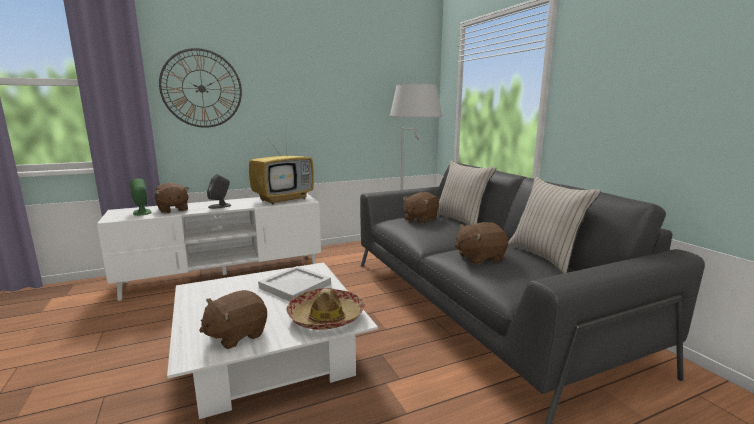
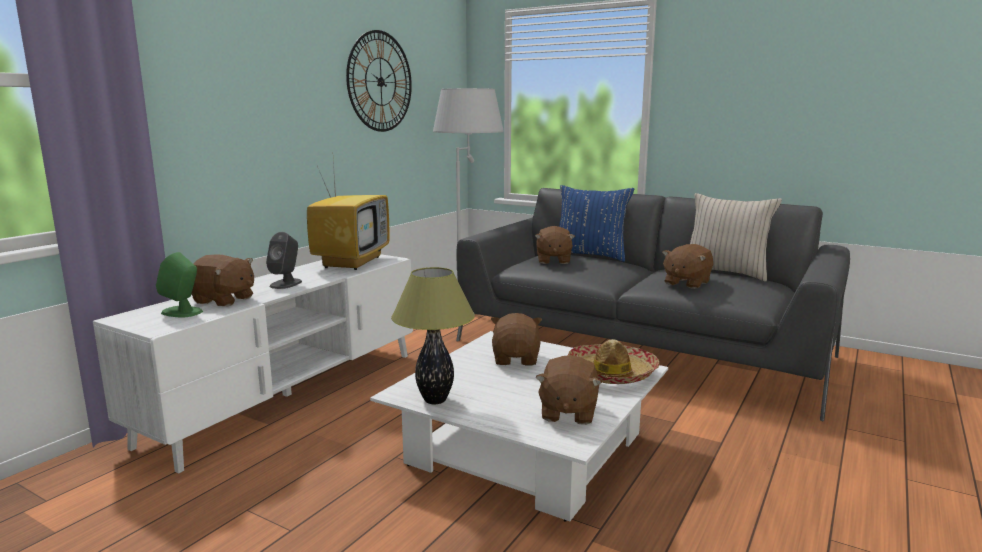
camera: 35 degrees left, 0 degrees up
wall clock [159,48,242,128] -> wall clock moved to [346,30,412,132]
white tray [258,266,331,301] -> brown plush toy [491,313,542,366]
beige pillow [437,160,496,225] -> blue pillow [559,185,634,262]
none -> table lamp [391,267,475,404]

